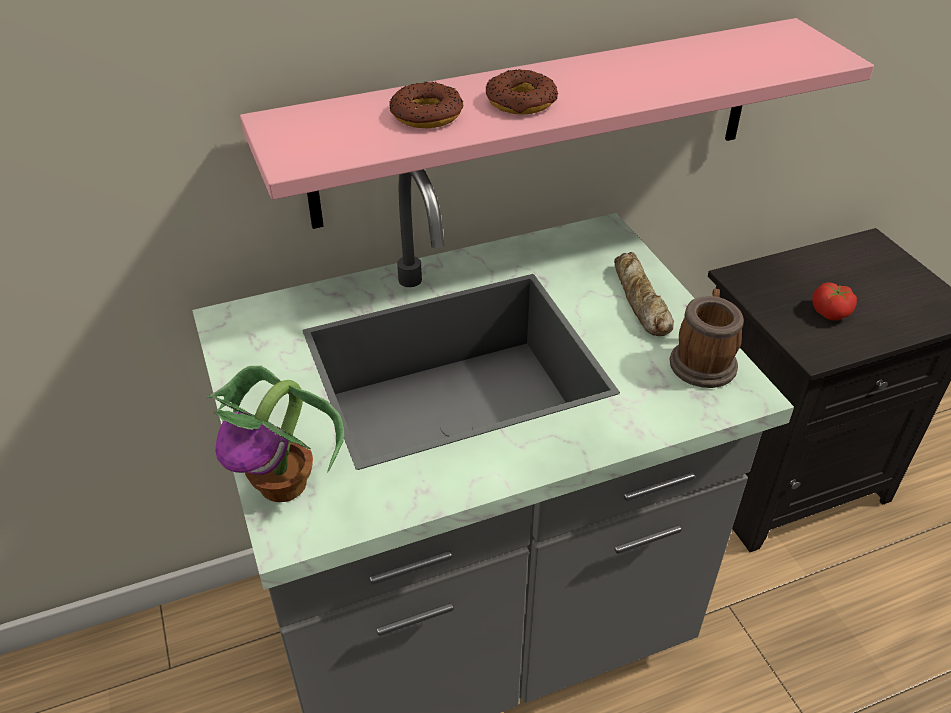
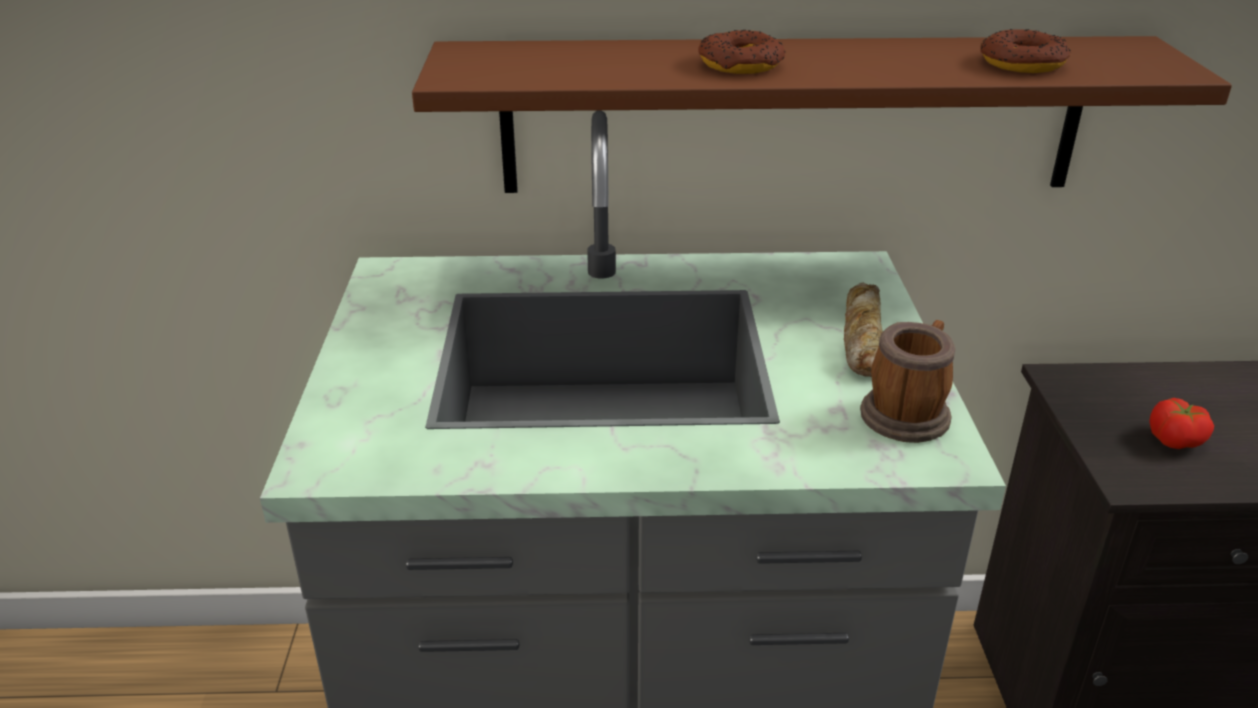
camera: 20 degrees right, 10 degrees down
potted plant [207,366,344,502] -> none
pink shelf [240,18,874,229] -> brown shelf [412,36,1232,193]
donut [389,82,464,129] -> donut moved to [980,29,1071,73]

